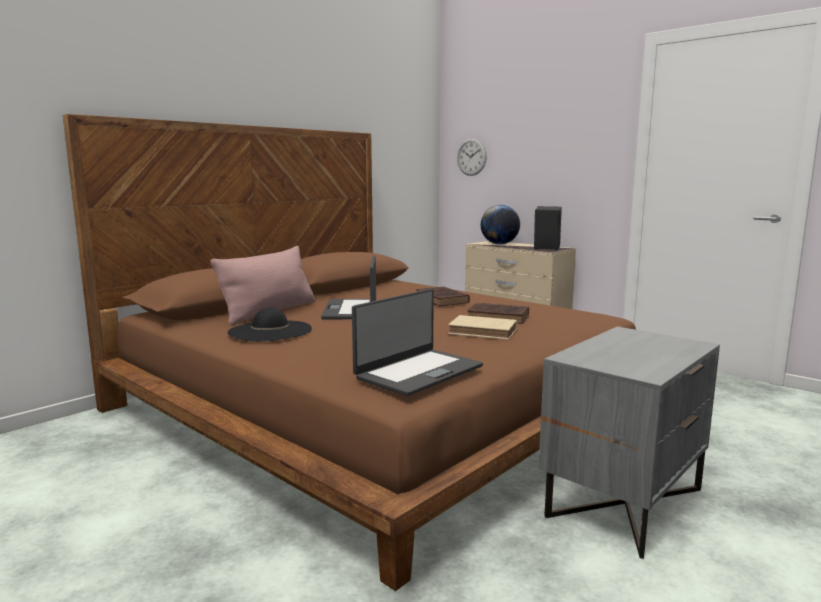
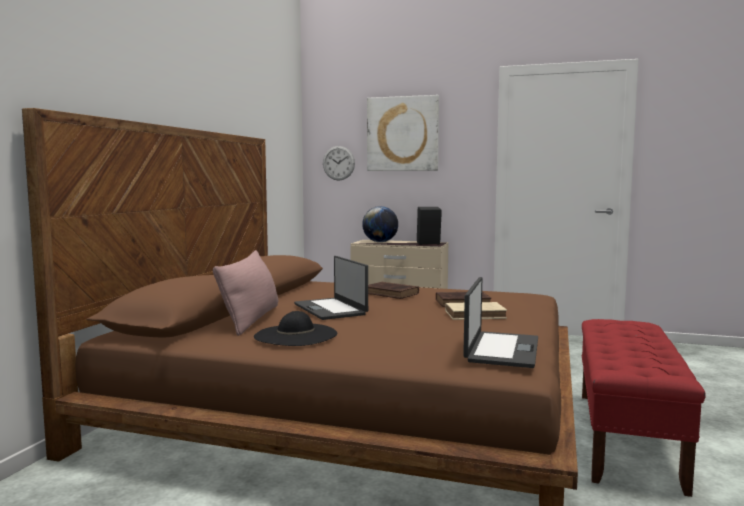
camera: 25 degrees left, 5 degrees down
grey nightstand [538,326,720,559] -> red bench [582,319,706,497]
none -> picture [367,95,439,171]

